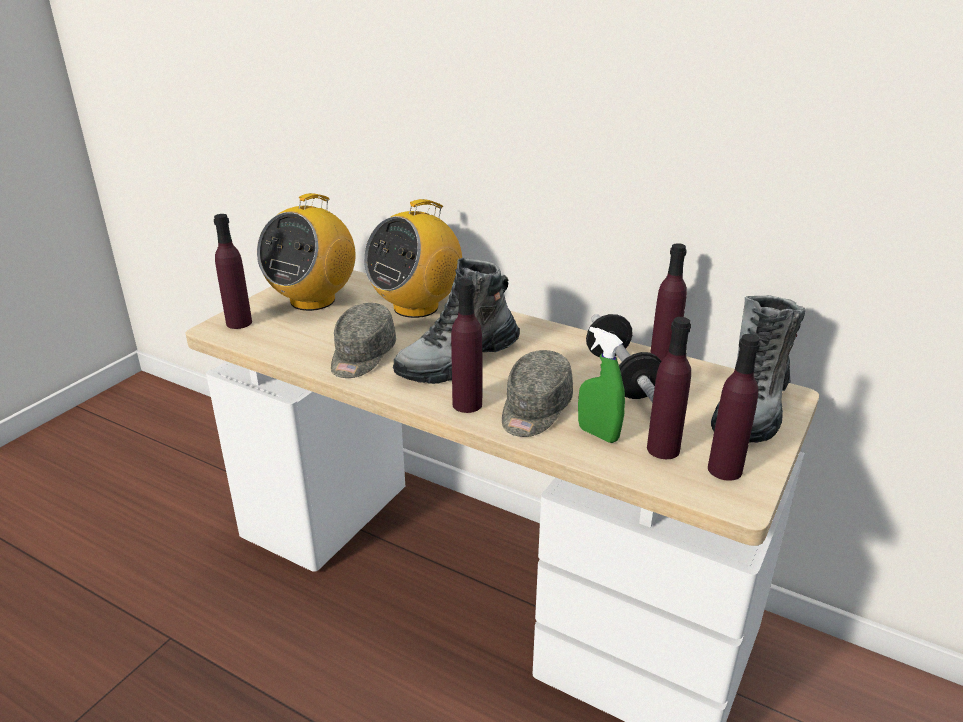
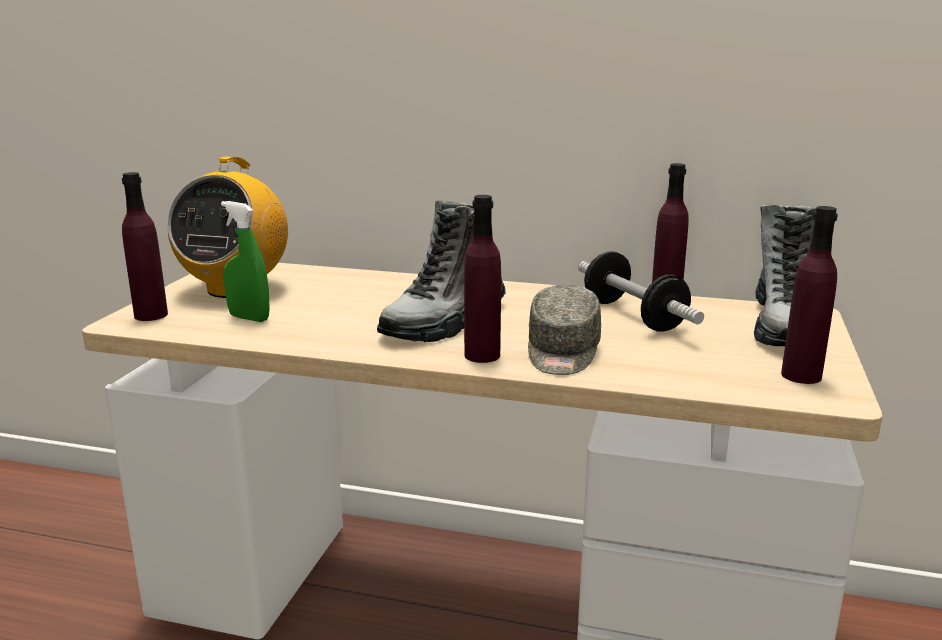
camera: 15 degrees left, 10 degrees down
grey cap [331,303,396,378] -> none
radio [364,199,462,318] -> none
green spray bottle [578,326,625,443] -> green spray bottle moved to [221,201,270,322]
purple bottle [647,317,691,459] -> none

